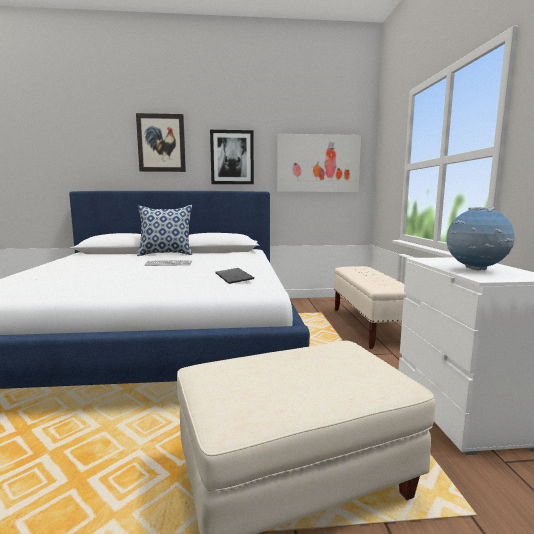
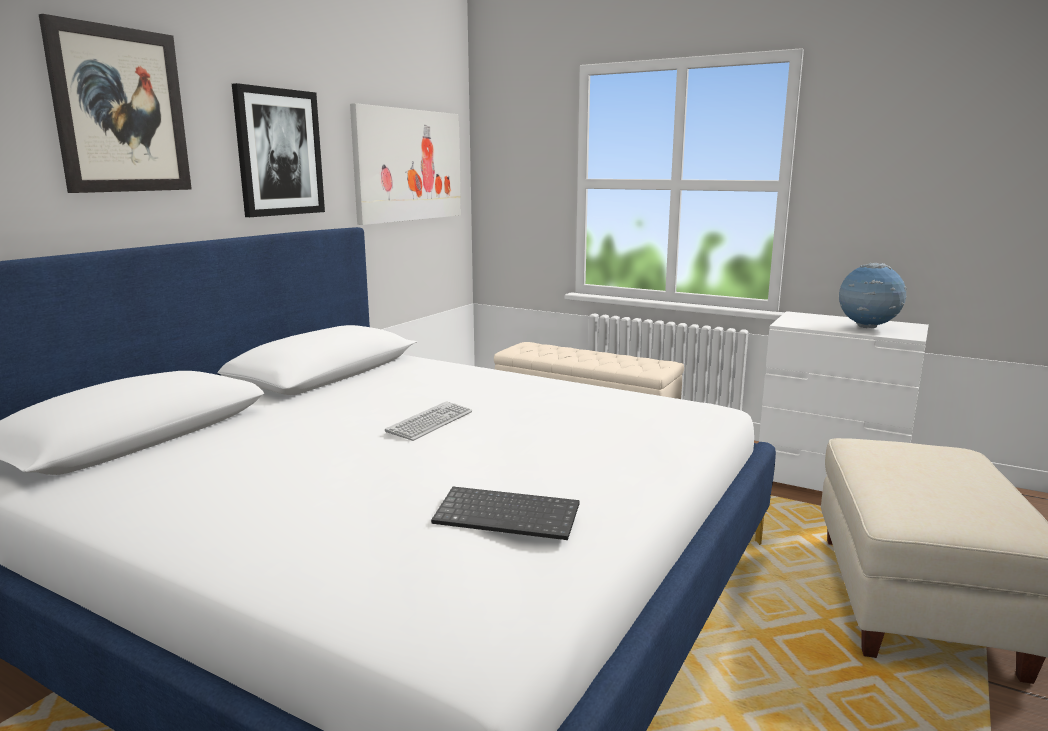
camera: 55 degrees left, 5 degrees up
pillow [137,205,192,256] -> none
keyboard [215,268,254,284] -> keyboard moved to [431,487,579,540]

